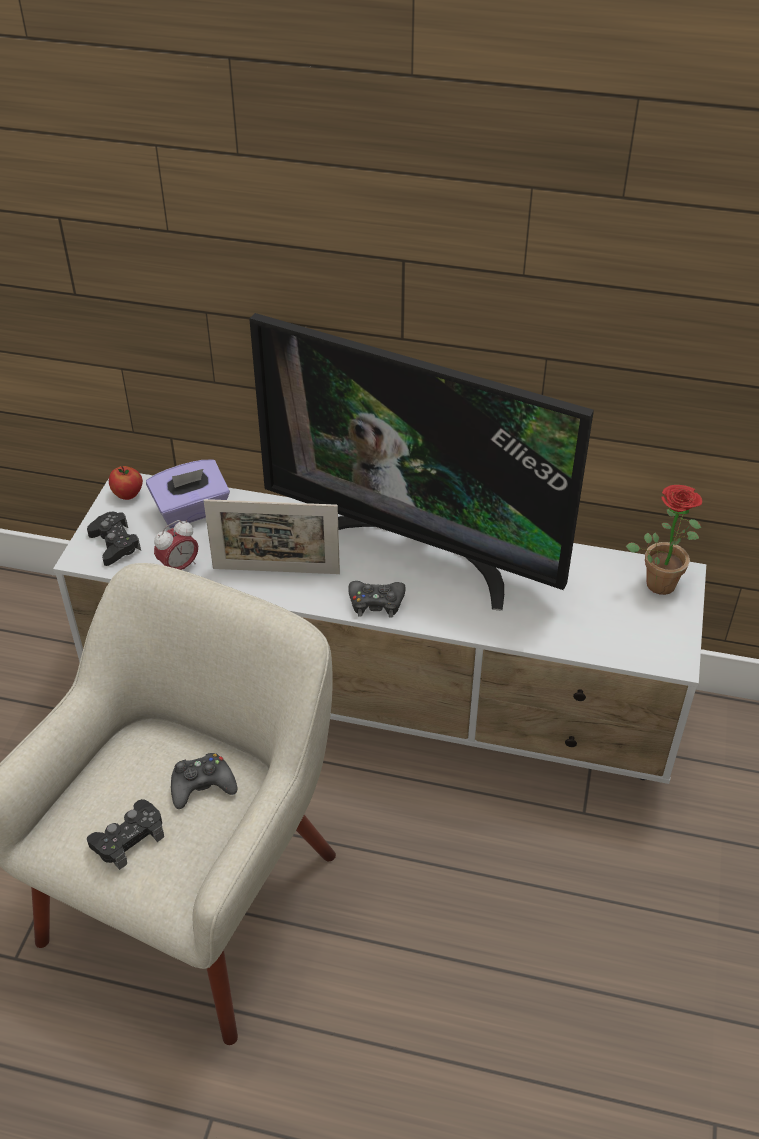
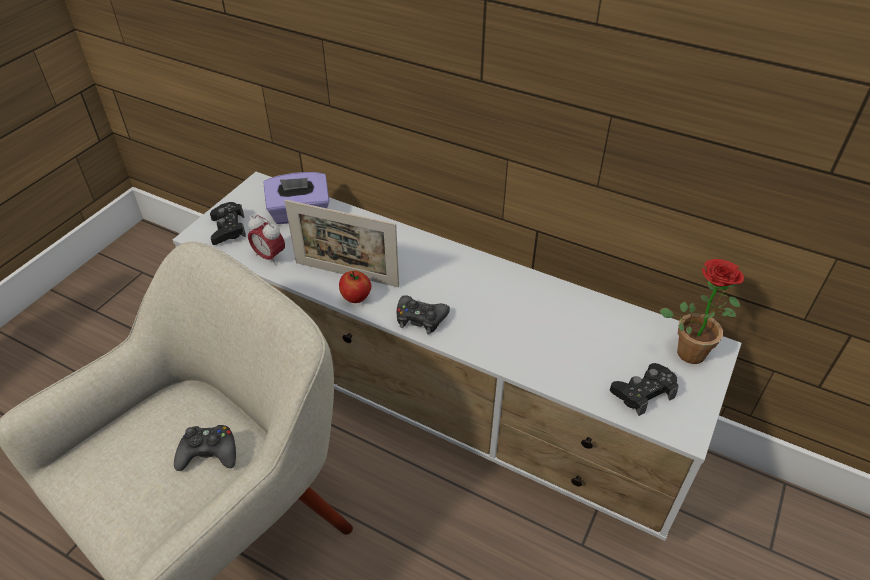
camera: 15 degrees right, 0 degrees up
black game controller [87,799,164,870] -> black game controller moved to [610,363,679,416]
apple [109,466,143,500] -> apple moved to [339,270,371,303]
alarm clock [154,520,198,570] -> alarm clock turned 60 degrees clockwise [248,215,285,265]
television [249,313,594,610] -> none

